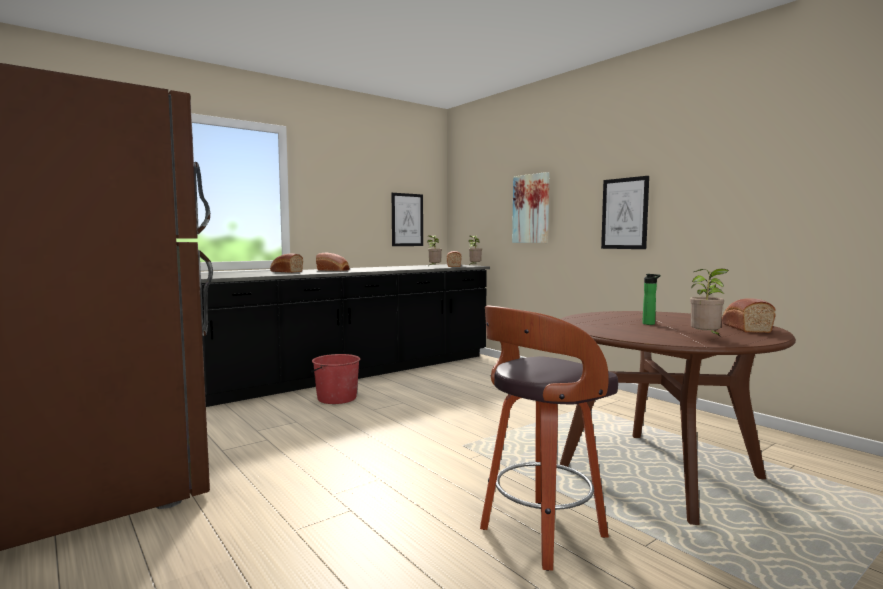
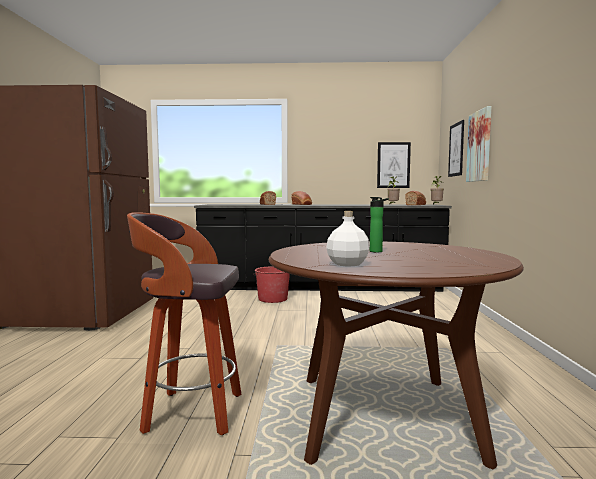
camera: 40 degrees right, 0 degrees up
picture [601,176,649,249] -> picture moved to [448,120,464,177]
potted plant [690,269,729,336] -> white bottle [326,211,369,266]
bread [722,298,776,333] -> none

